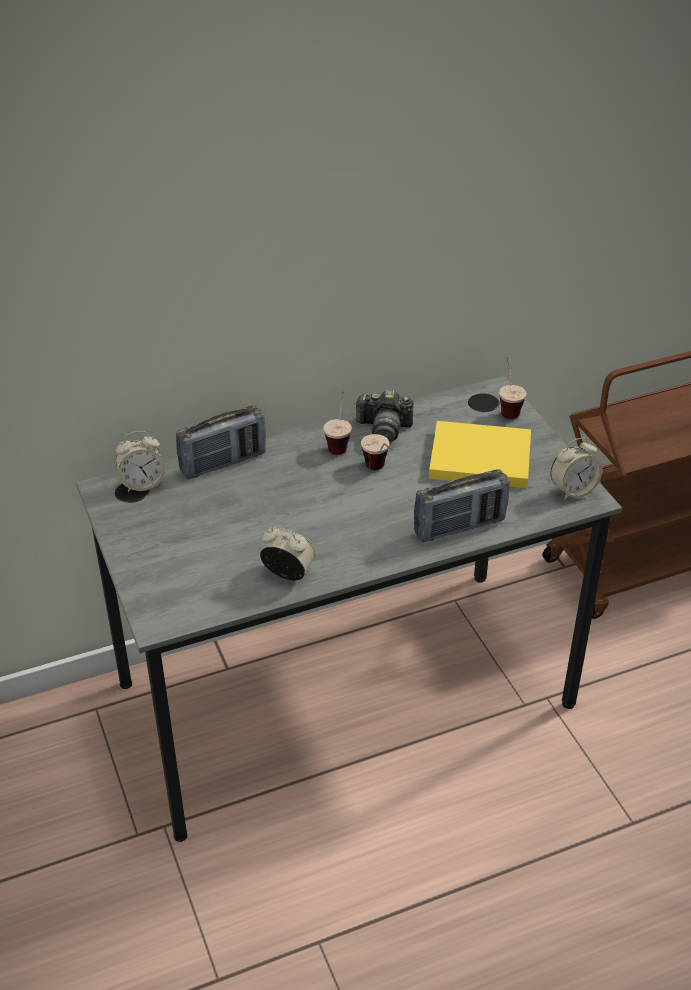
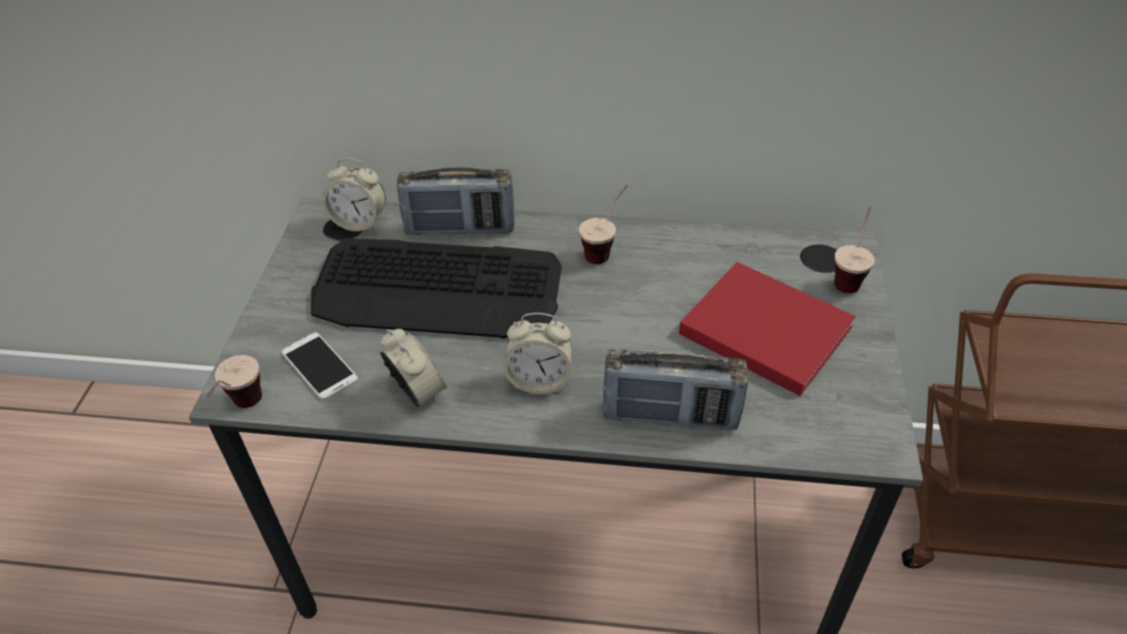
camera: 30 degrees right, 5 degrees up
camera [354,390,413,443] -> none
cup [361,434,392,470] -> cup moved to [206,355,262,408]
yellow book [429,421,531,488] -> red book [679,262,855,396]
alarm clock [550,438,602,500] -> alarm clock moved to [503,313,572,394]
none -> phone [282,332,358,400]
none -> keyboard [311,239,562,339]

